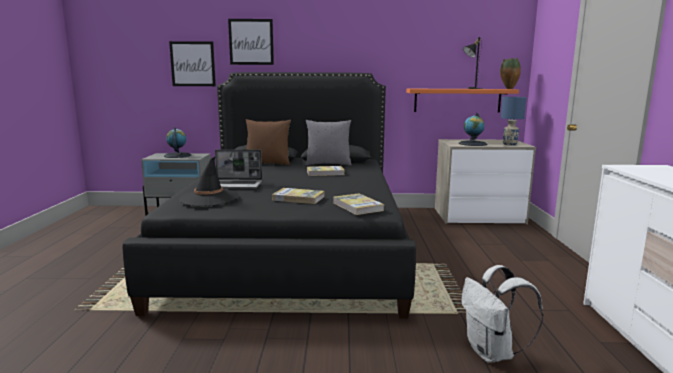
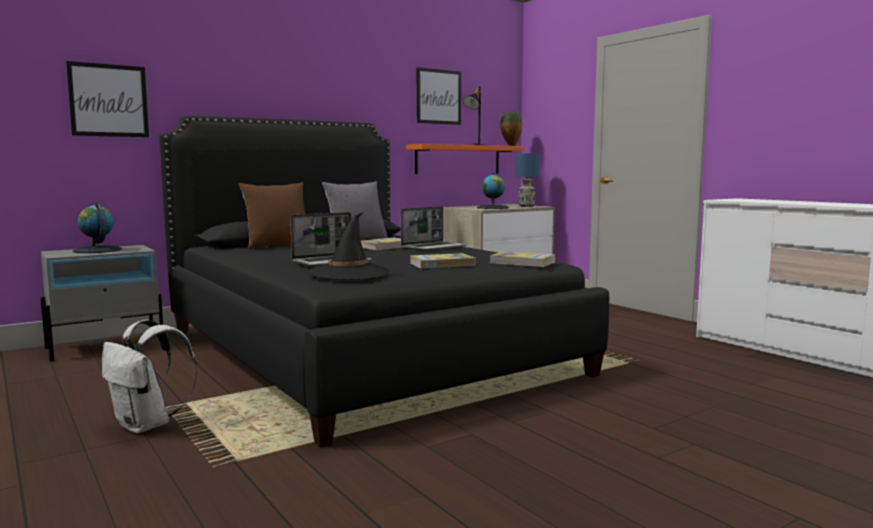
camera: 35 degrees left, 5 degrees down
picture [228,19,274,65] -> picture moved to [417,67,461,125]
white backpack [461,265,543,363] -> white backpack moved to [102,319,198,434]
none -> laptop [401,206,467,251]

